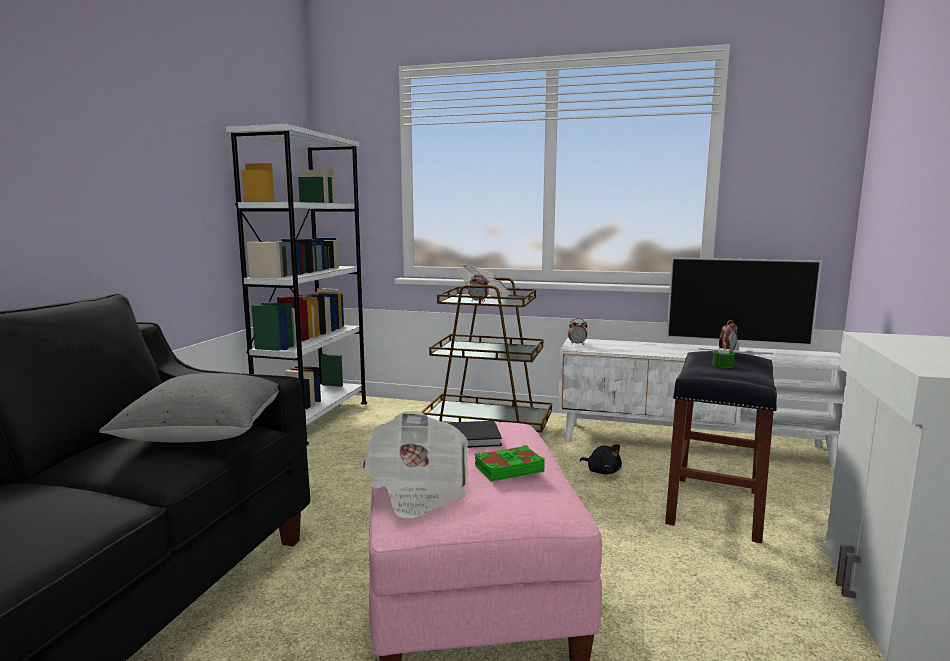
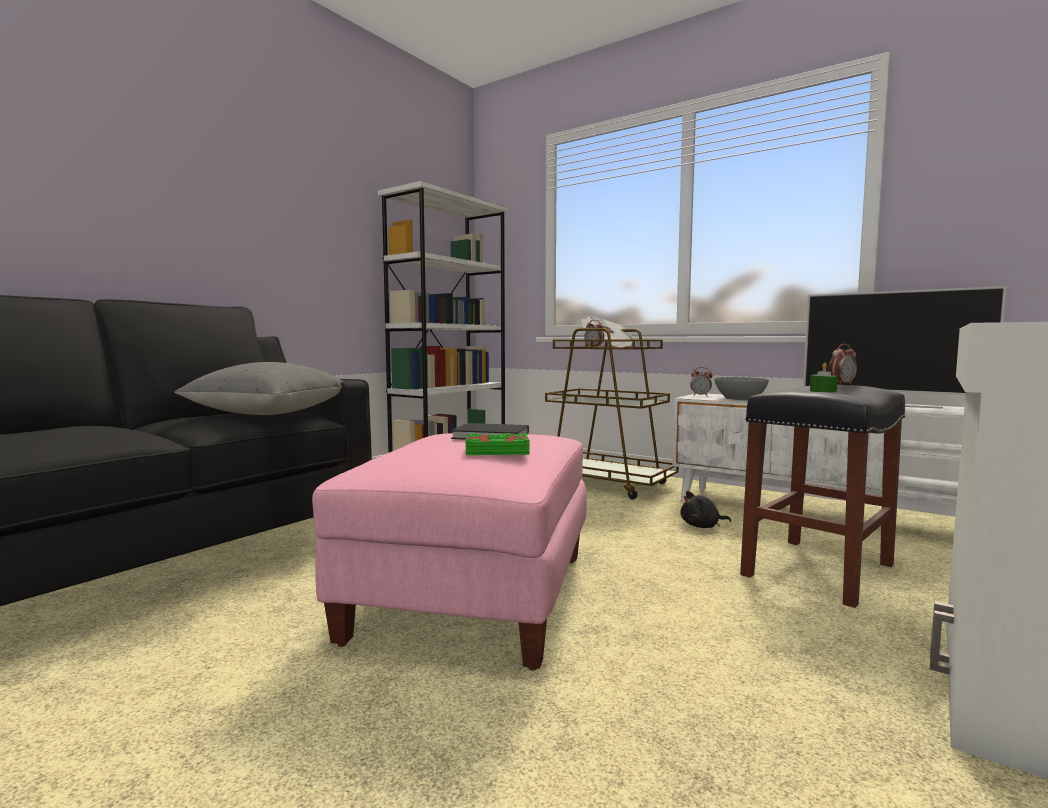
camera: 20 degrees right, 5 degrees down
newspaper [362,411,468,519] -> none
black plush toy [580,444,622,475] -> black plush toy turned 105 degrees clockwise [680,491,731,528]
none -> grey bowl [715,377,769,400]

